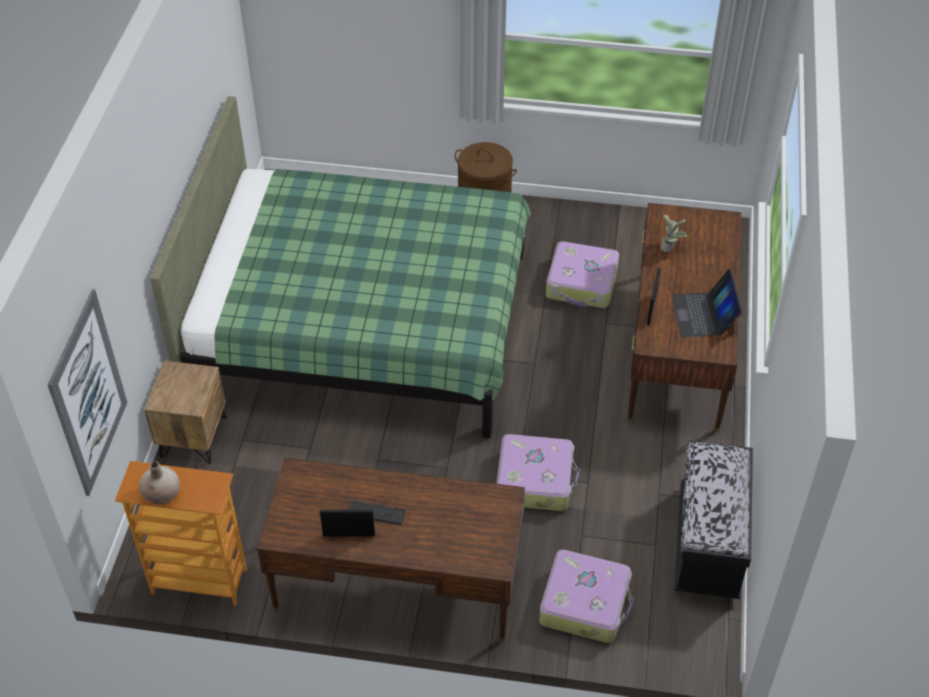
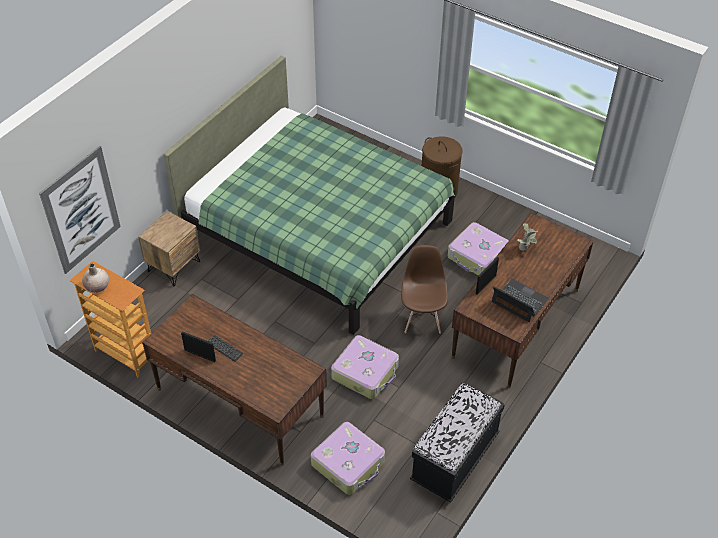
camera: 25 degrees right, 0 degrees up
laptop [672,269,742,337] -> laptop turned 105 degrees clockwise [492,279,549,322]
none -> brown chair [401,245,448,334]

